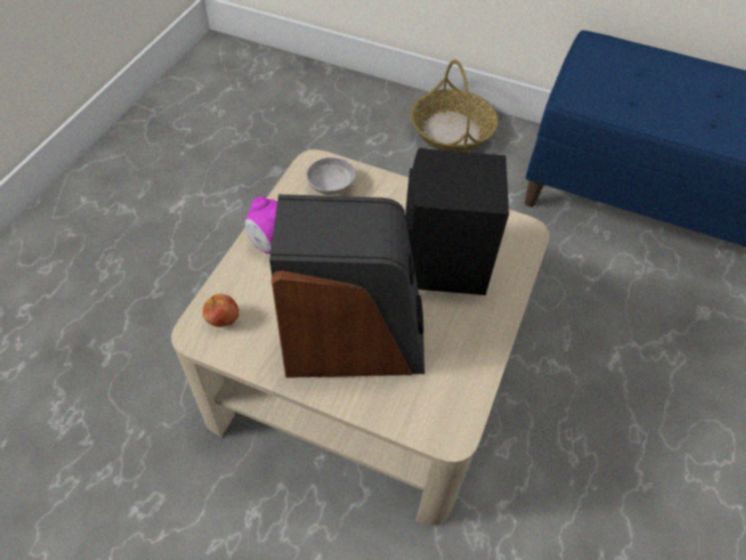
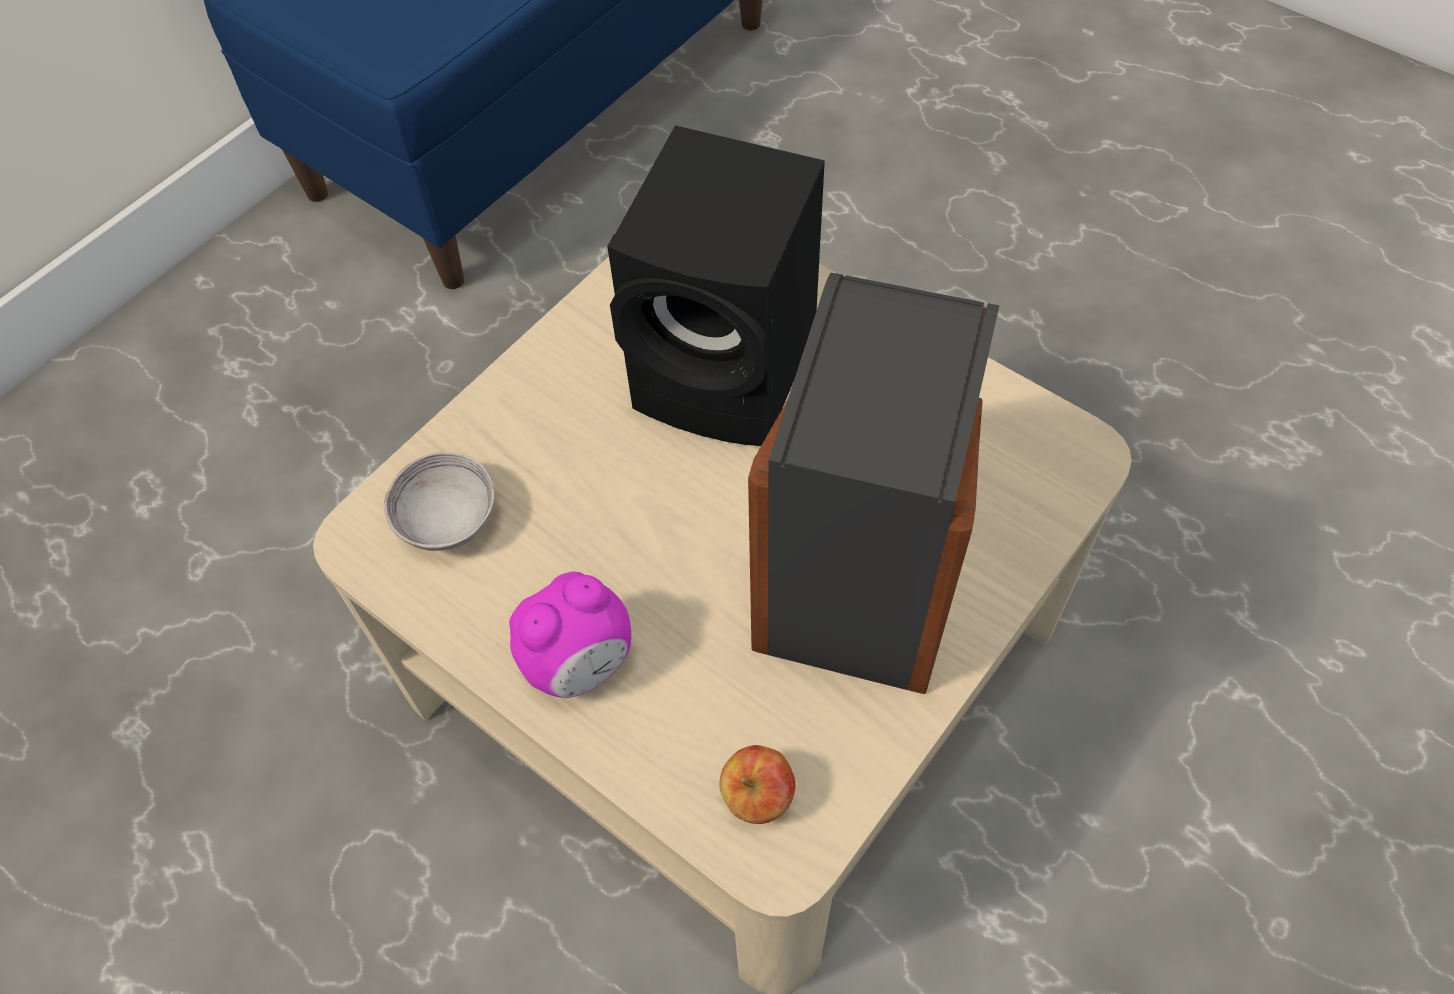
camera: 70 degrees left, 5 degrees up
basket [410,60,498,152] -> none

